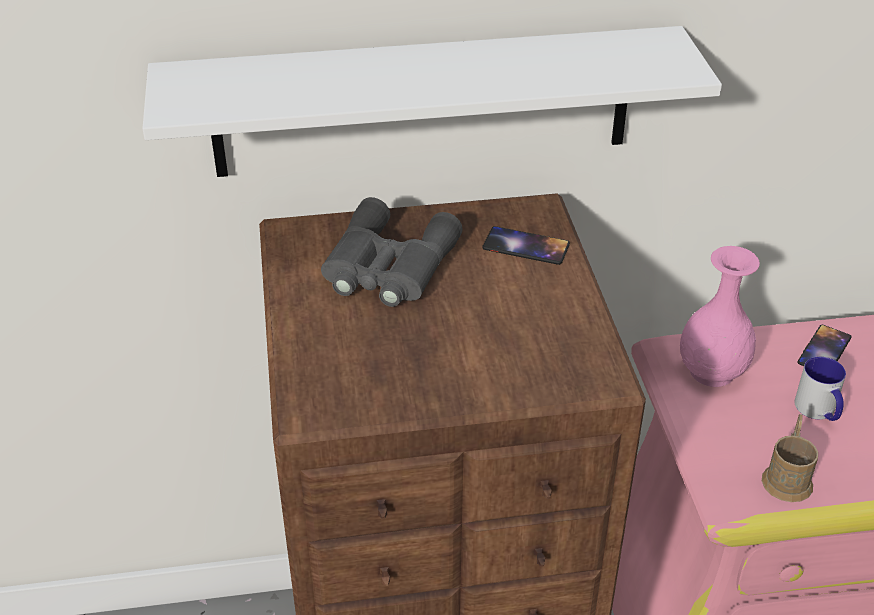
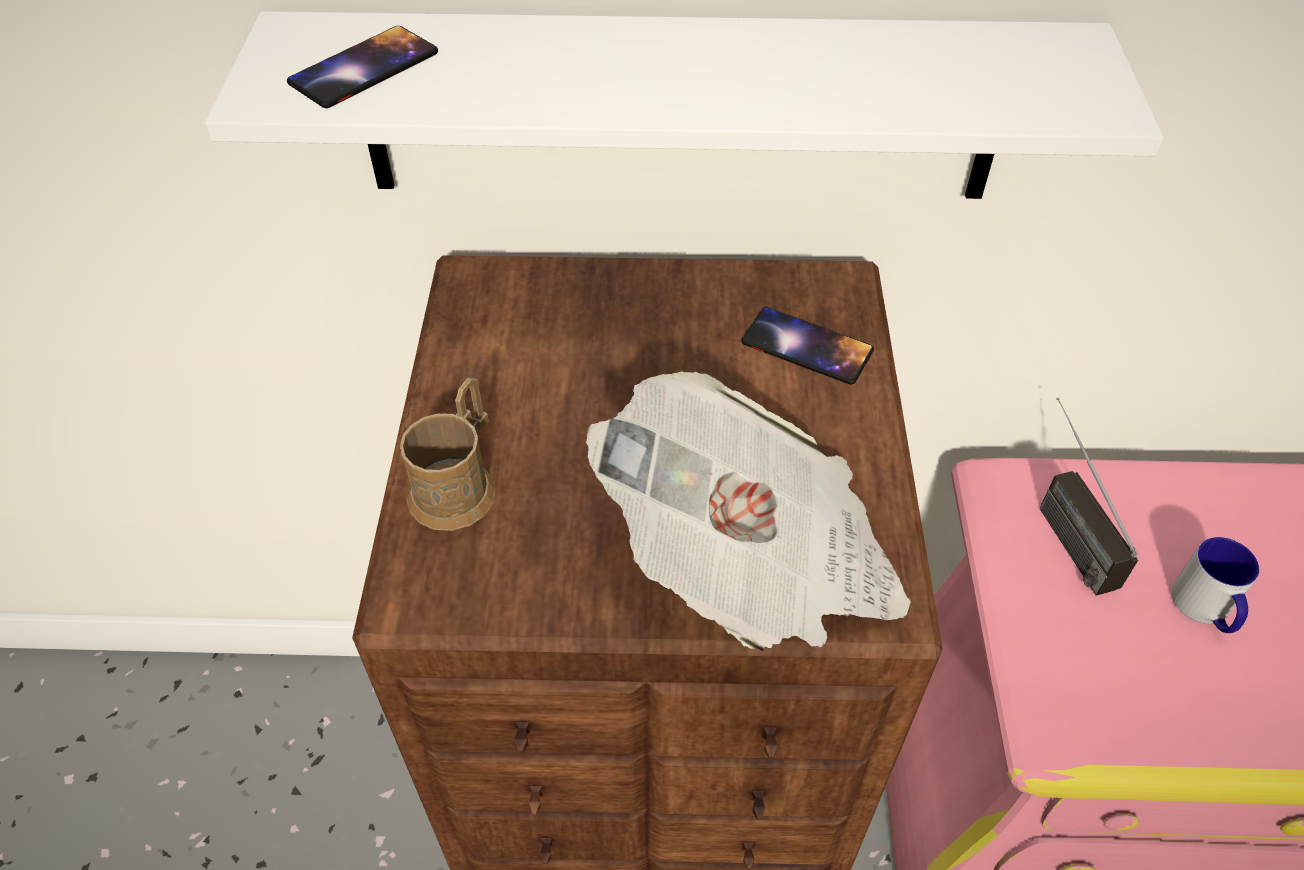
camera: 10 degrees right, 10 degrees up
grey binoculars [321,197,463,307] -> none
pink vase [680,246,760,387] -> radio [1040,397,1138,596]
brown mug [762,414,818,502] -> brown mug moved to [400,378,496,531]
phone [798,325,852,366] -> phone moved to [287,26,438,108]
none -> newspaper [586,372,911,651]

